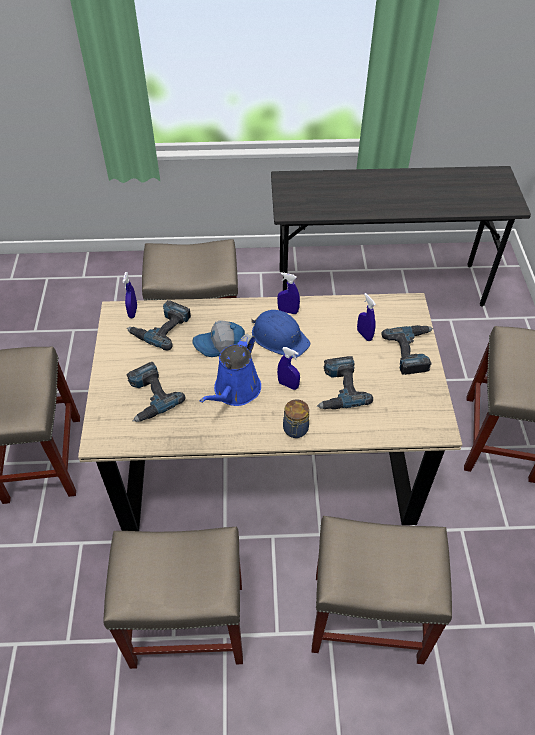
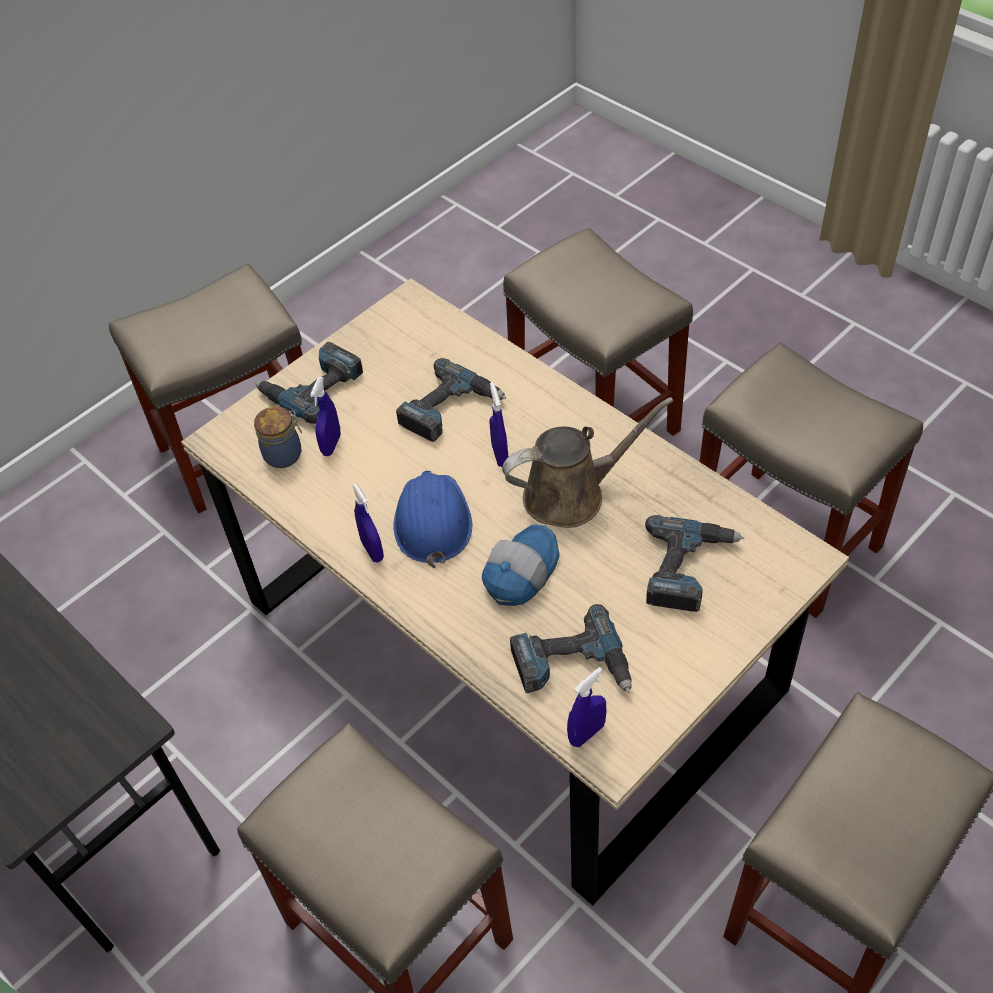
camera: 130 degrees left, 0 degrees up
cap [192,320,245,357] -> cap turned 90 degrees counterclockwise [482,525,559,606]
blue watering can [200,334,261,406] -> brown watering can [502,397,674,528]
jar [283,399,309,438] -> jar moved to [254,406,302,468]

